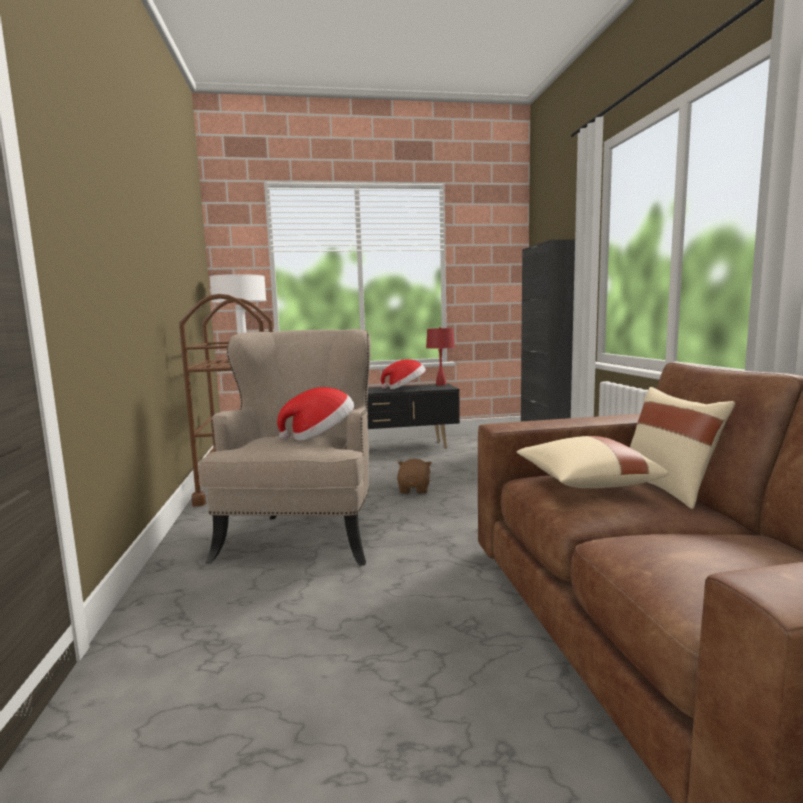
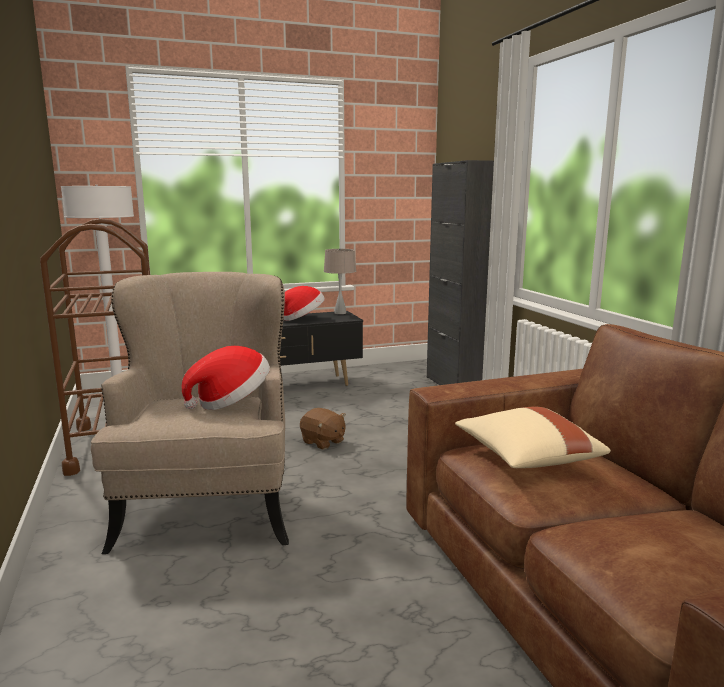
camera: 10 degrees left, 5 degrees up
brown plush toy [397,459,432,494] -> brown plush toy turned 135 degrees clockwise [300,408,346,450]
red table lamp [426,327,455,386] -> beige table lamp [324,248,356,314]
beige pillow [630,387,735,509] -> none

